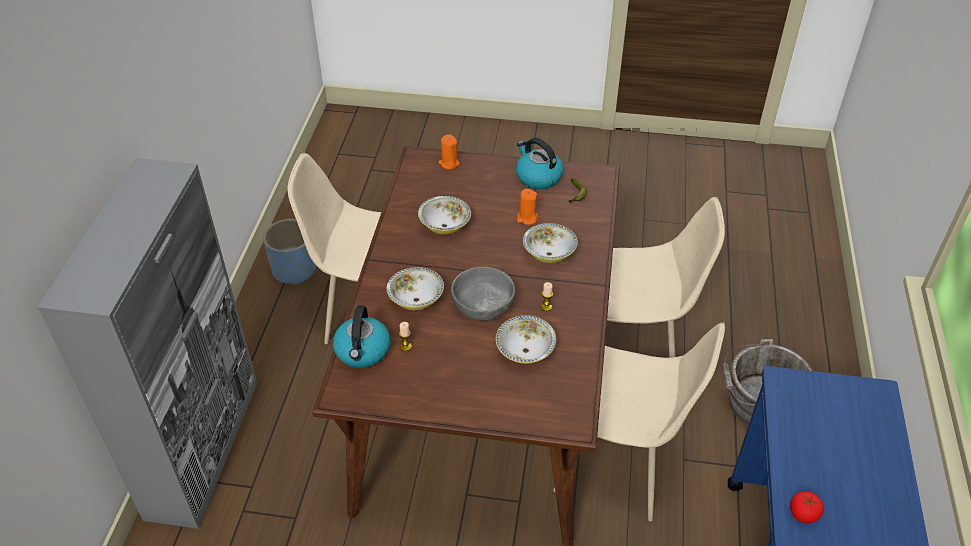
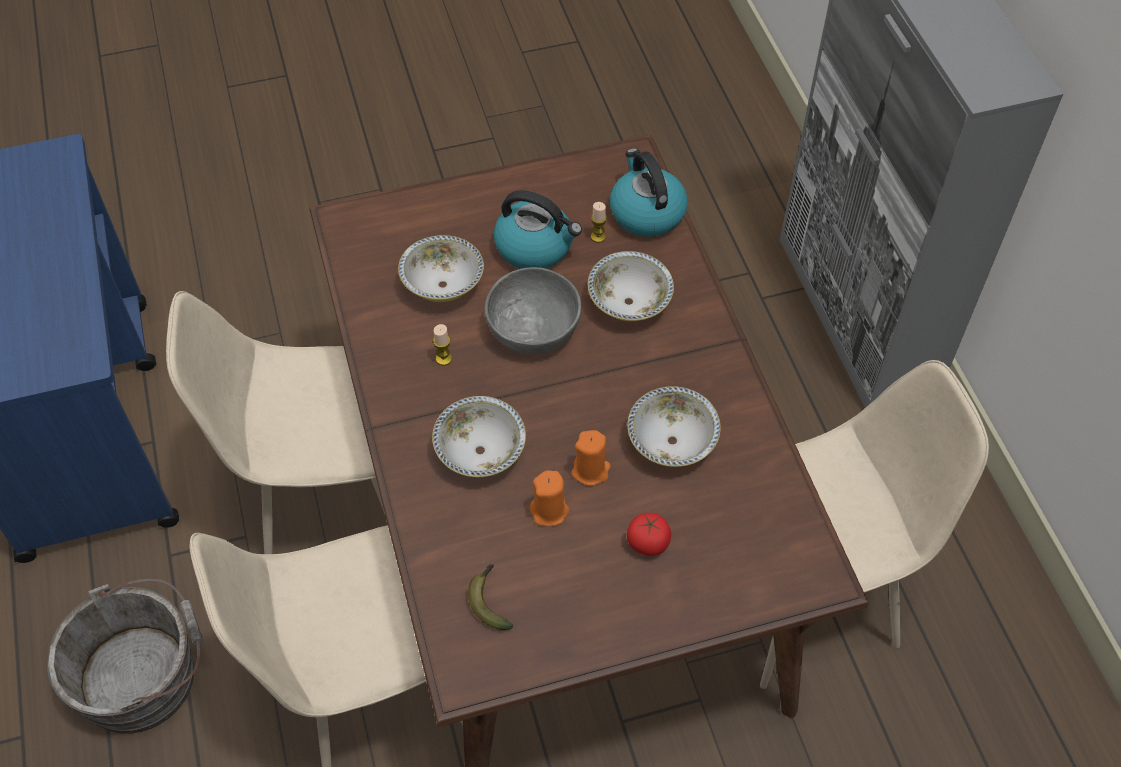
camera: 155 degrees right, 10 degrees up
blue planter [263,219,316,285] -> none
orange candle [438,134,460,169] -> orange candle moved to [571,430,611,486]
kettle [516,138,564,189] -> kettle moved to [494,190,582,269]
tomato [790,491,824,524] -> tomato moved to [627,513,671,556]

